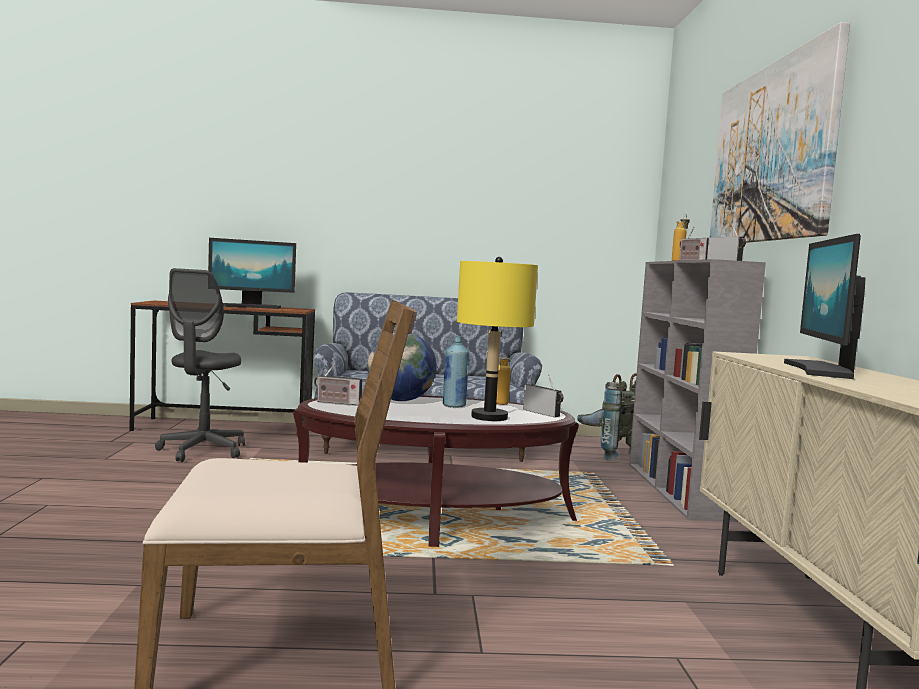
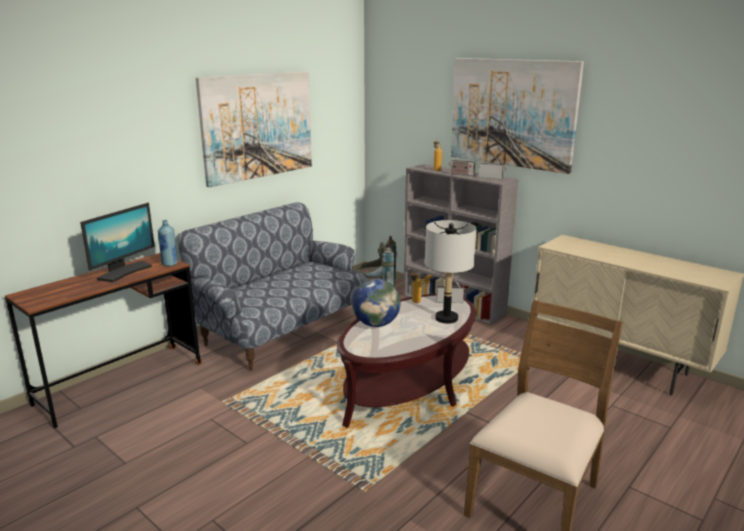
camera: 45 degrees left, 15 degrees up
grey office chair [155,268,245,462] -> none
radio [314,363,362,405] -> none
blue bottle [443,336,469,408] -> blue bottle moved to [158,220,178,266]
yellow table lamp [457,257,538,421] -> grey table lamp [425,220,476,324]
monitor [784,234,866,379] -> none
none -> picture [196,72,312,187]

